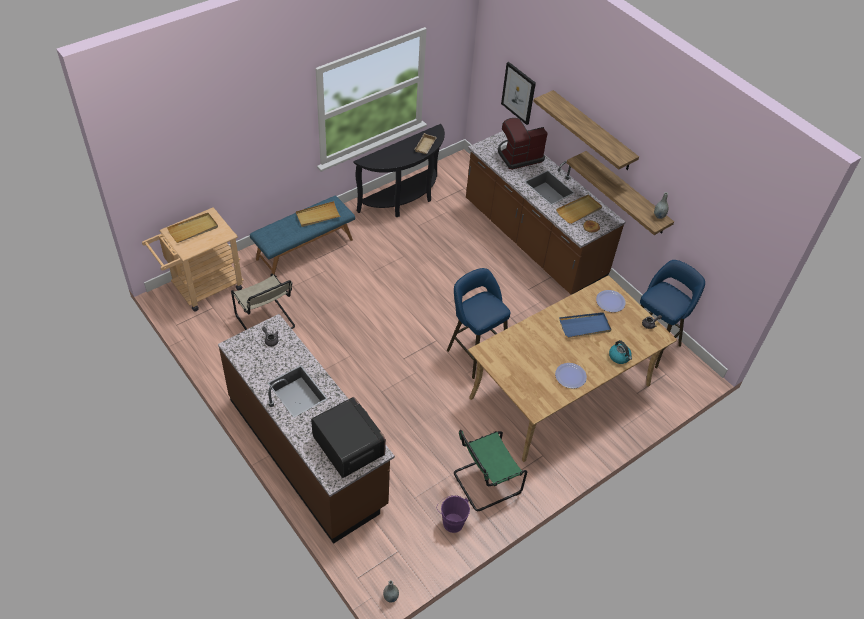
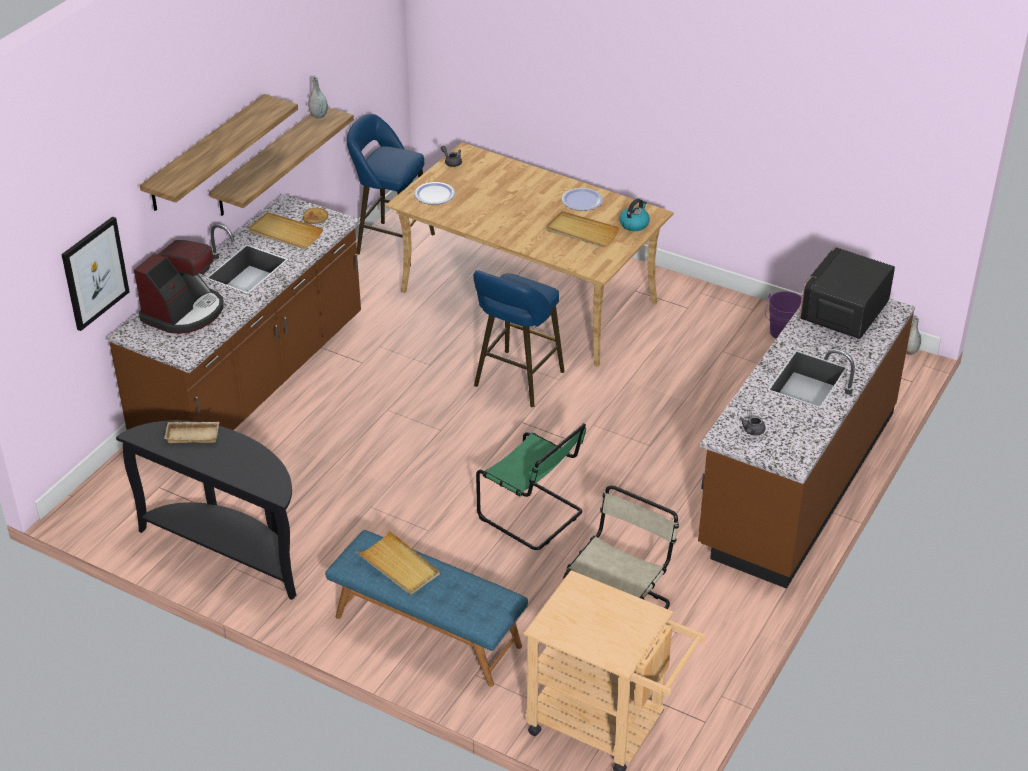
camera: 110 degrees left, 10 degrees down
beige tray [167,213,218,243] -> beige tray moved to [546,211,620,247]
green chair [454,430,527,511] -> green chair moved to [476,423,586,550]
coffee machine [498,118,548,170] -> coffee machine turned 105 degrees counterclockwise [134,240,224,334]
blue tray [560,312,612,338] -> none
kettle [609,340,632,364] -> kettle moved to [619,199,650,231]

